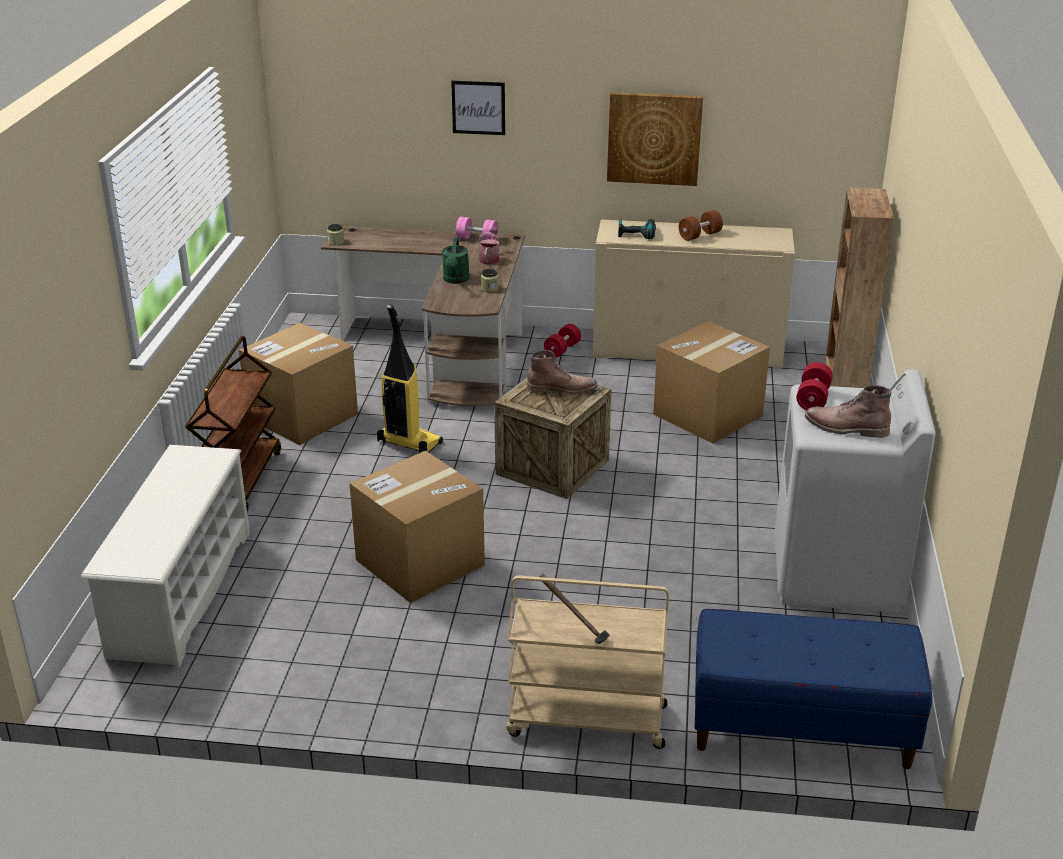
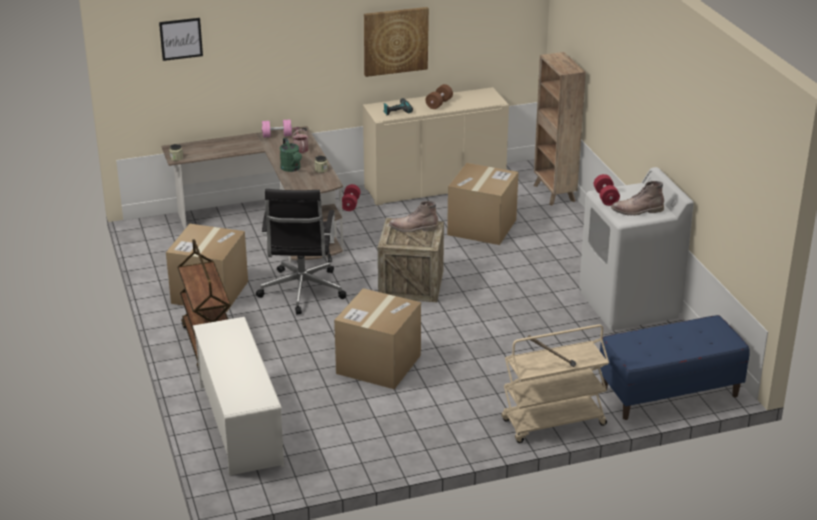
camera: 25 degrees left, 0 degrees up
vacuum cleaner [377,304,443,453] -> black office chair [256,189,346,315]
picture [451,81,505,135] -> picture moved to [159,18,203,61]
brown boot [527,350,598,395] -> brown boot turned 150 degrees counterclockwise [389,201,439,232]

